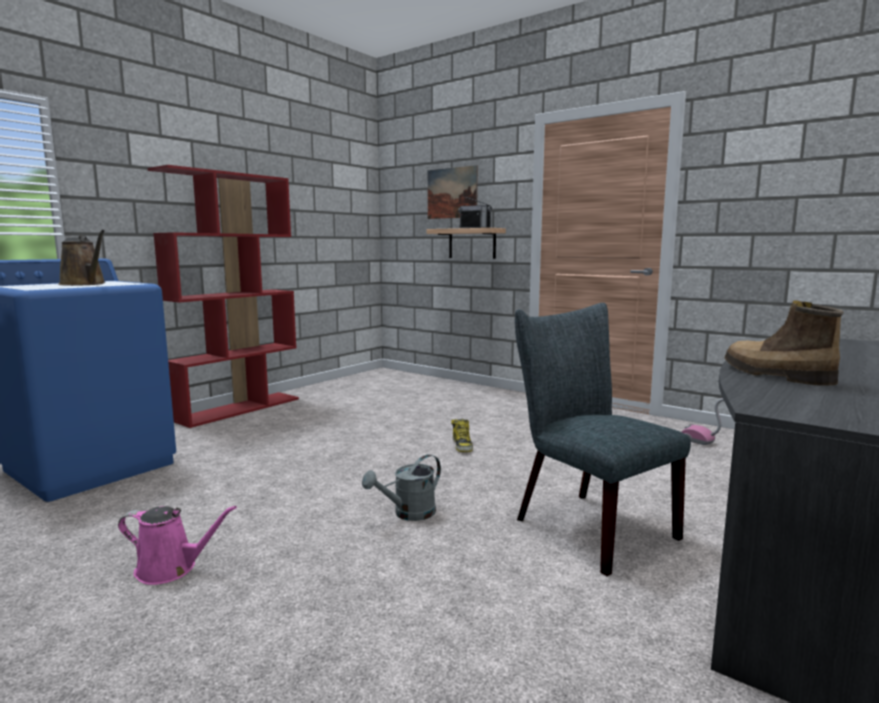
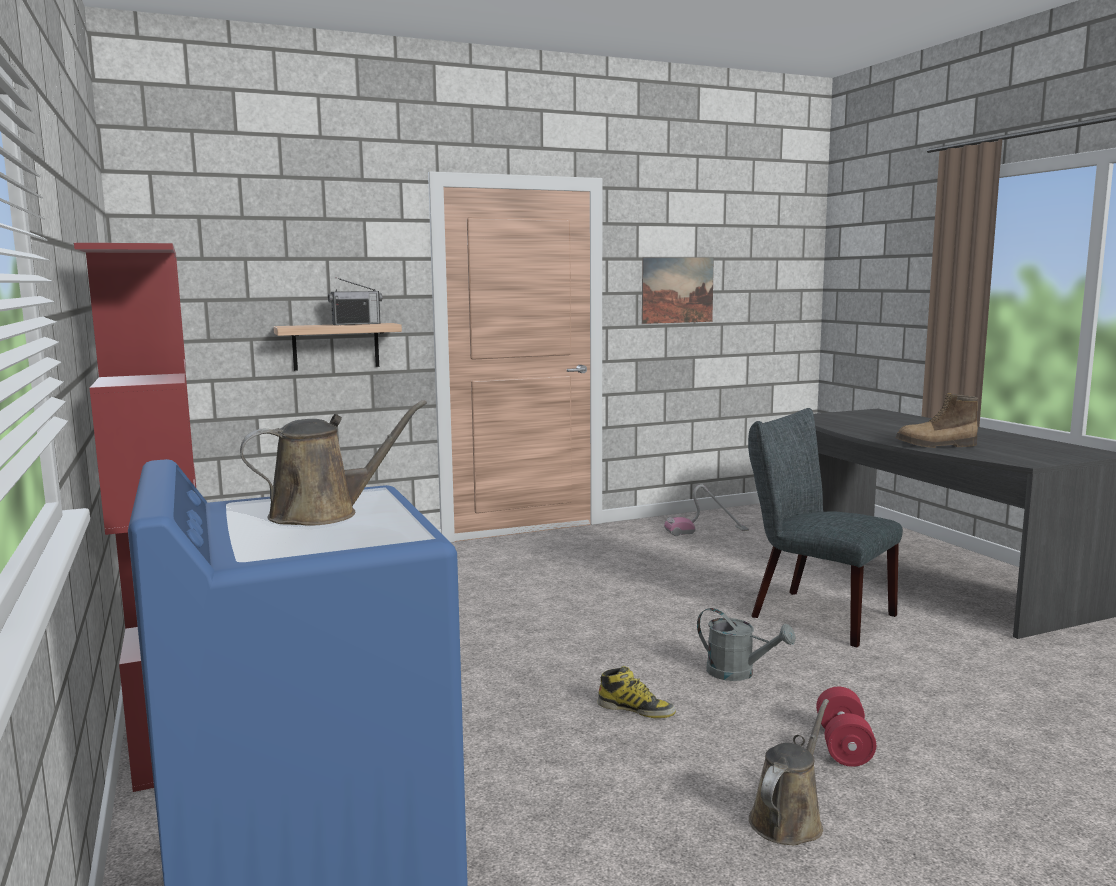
camera: 60 degrees left, 0 degrees up
pink watering can [118,506,237,585] -> brown watering can [749,699,829,845]
grey watering can [362,454,441,521] -> grey watering can turned 45 degrees counterclockwise [697,608,796,681]
picture [428,165,478,219] -> picture moved to [642,257,714,324]
boot [451,419,473,452] -> boot moved to [597,666,676,718]
grey chair [515,303,691,576] -> grey chair turned 45 degrees clockwise [748,408,903,647]
none -> red dumbbell [816,687,876,767]

